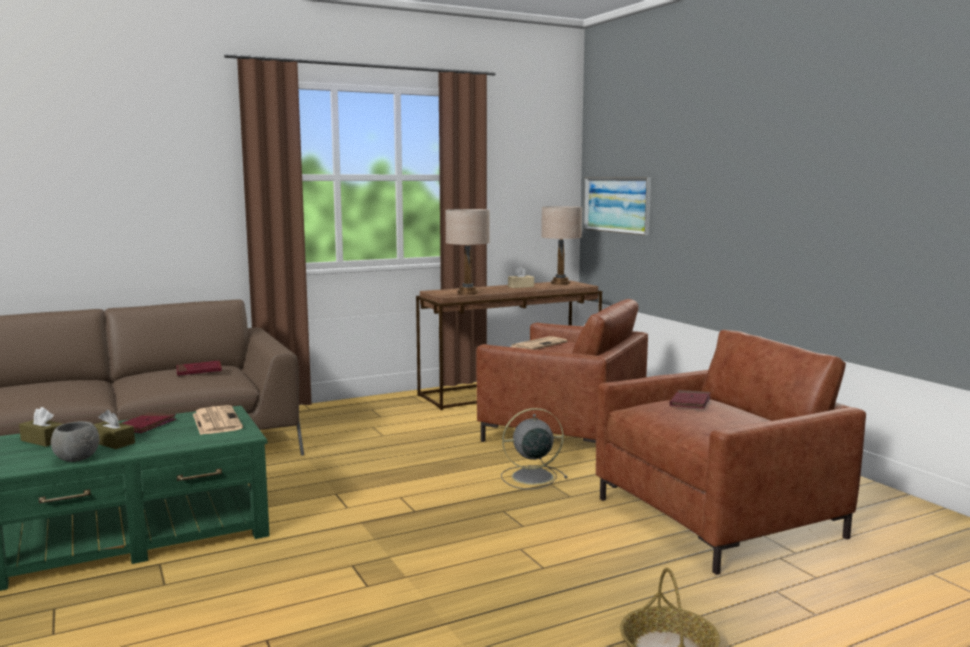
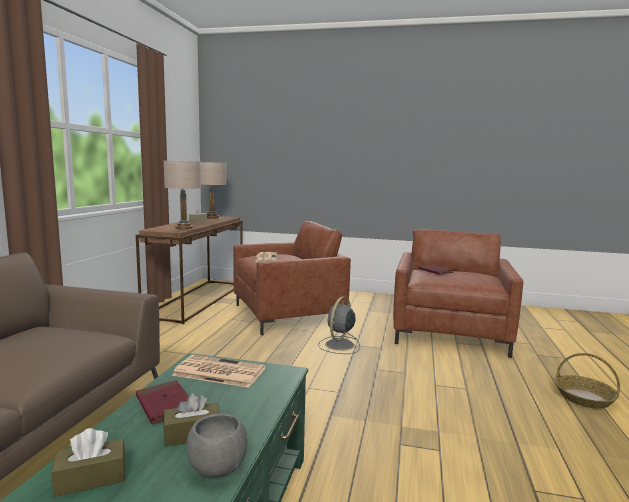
camera: 50 degrees left, 0 degrees up
red book [177,360,222,376] -> none
picture [584,177,651,236] -> none

